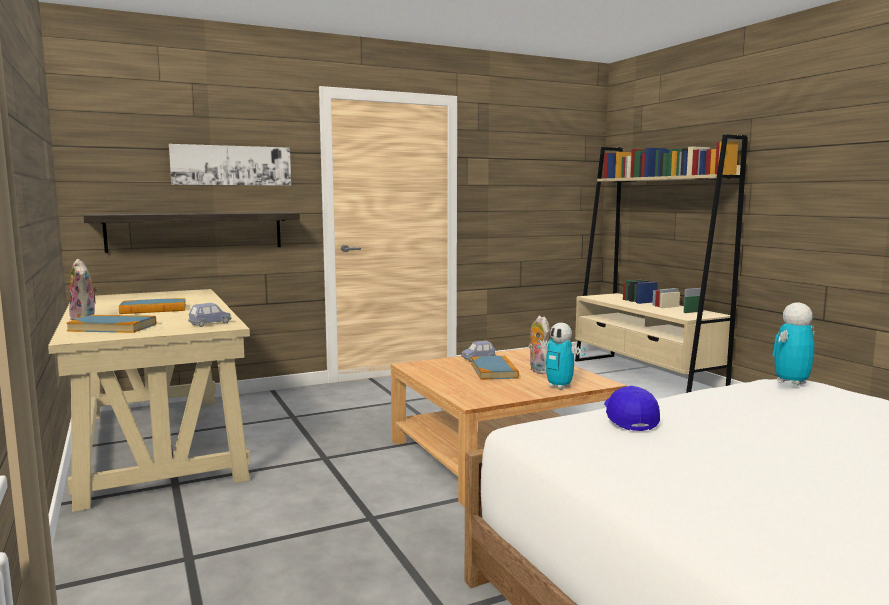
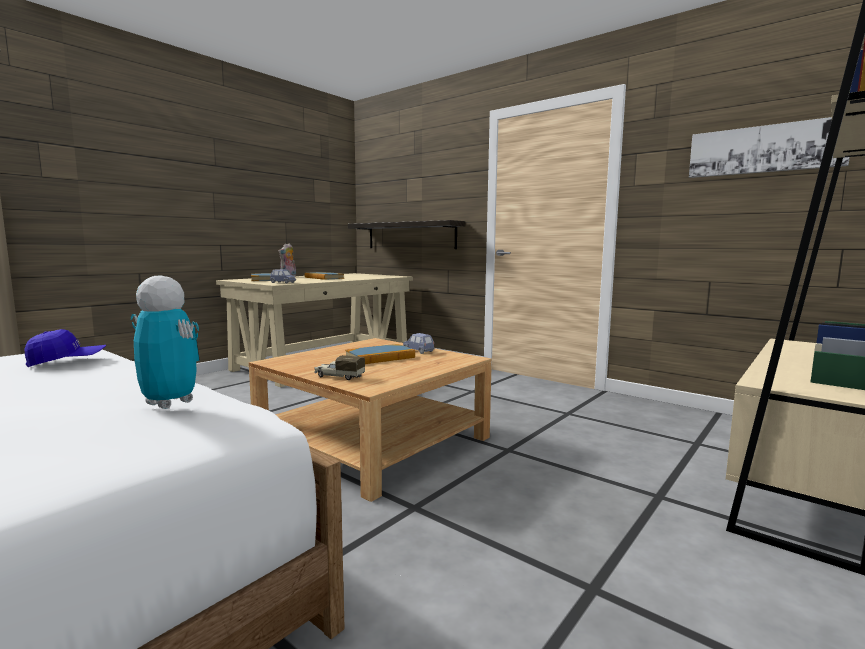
camera: 65 degrees right, 0 degrees up
picture [169,144,291,186] -> picture moved to [689,117,850,178]
plush toy [528,316,550,374] -> none
toy robot [537,323,586,390] -> toy truck [314,355,365,380]

